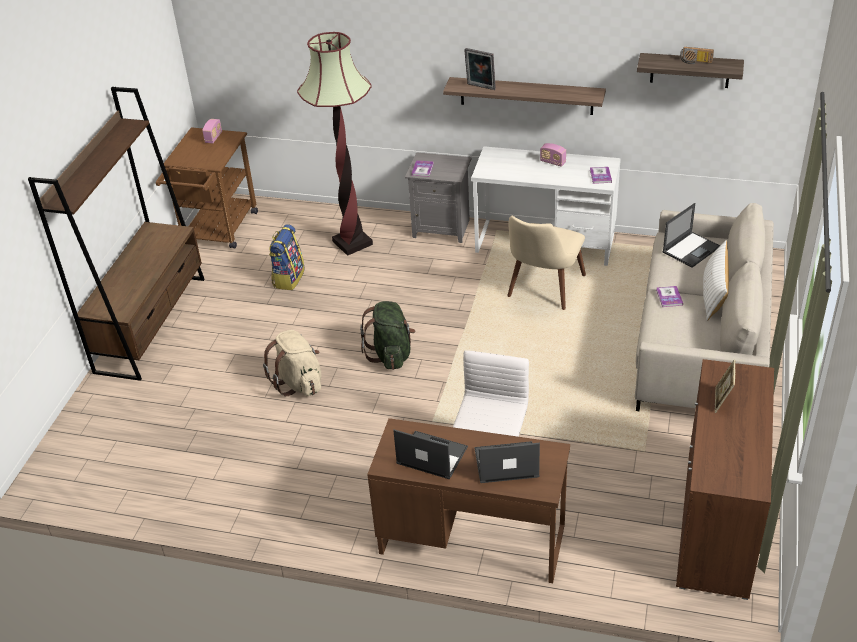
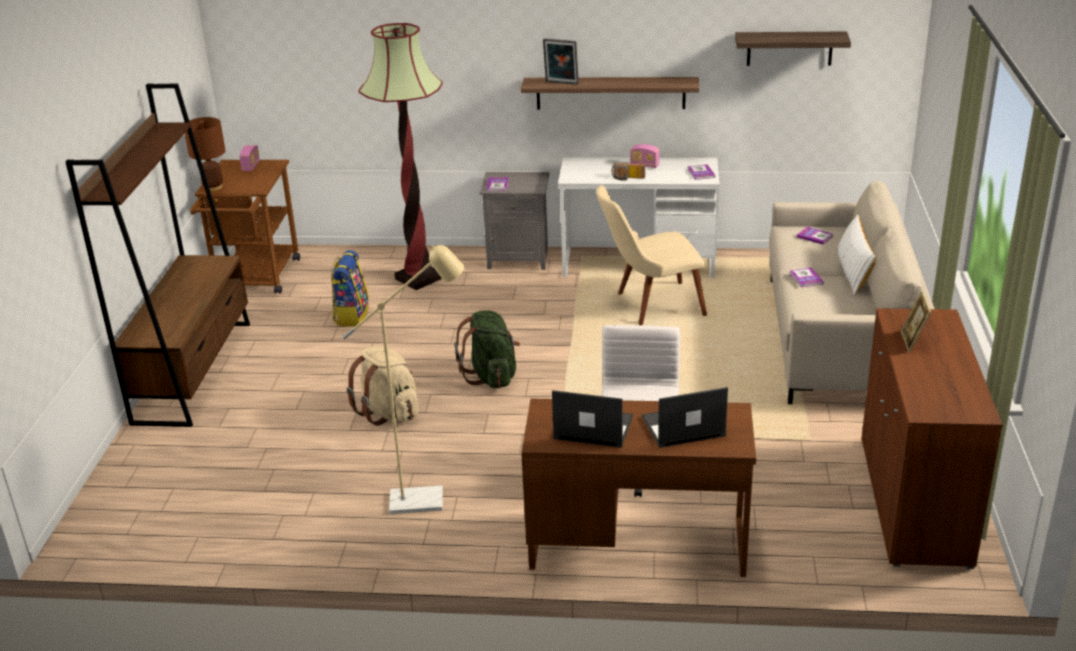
camera: 10 degrees left, 10 degrees down
beige chair [507,216,586,310] -> beige chair turned 60 degrees clockwise [597,185,707,325]
laptop [663,203,720,268] -> book [797,227,833,245]
radio [680,47,714,64] -> radio moved to [611,163,645,181]
none -> brown table lamp [185,117,226,191]
none -> beige floor lamp [343,245,464,514]

